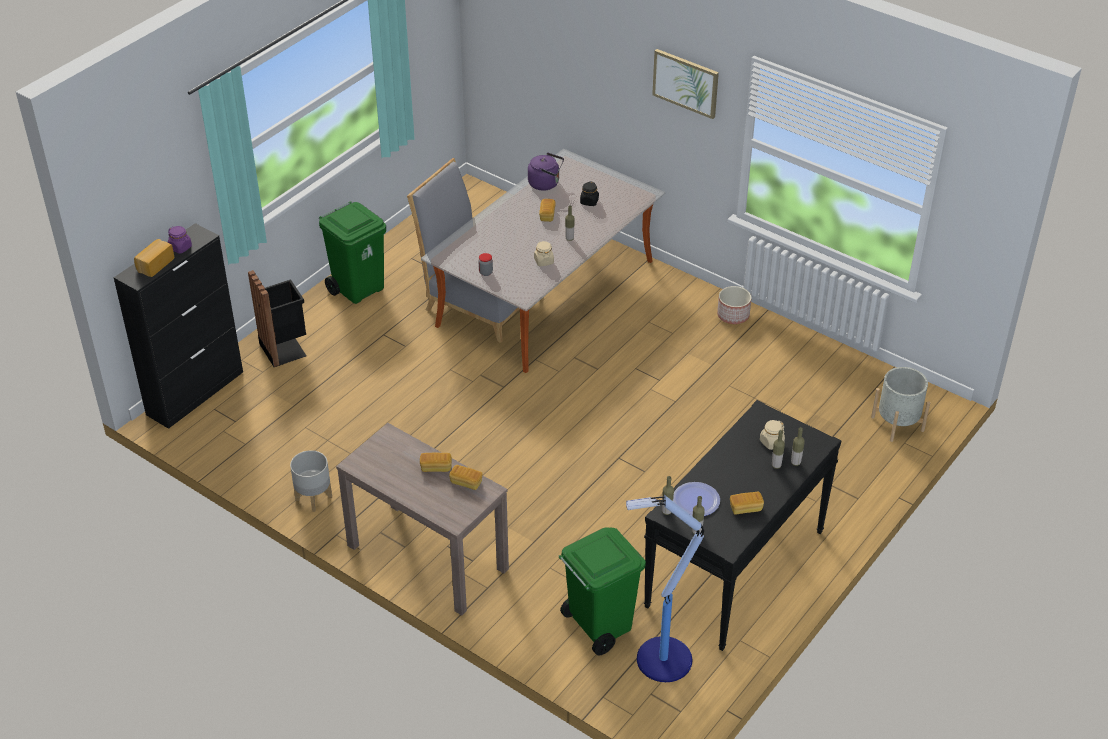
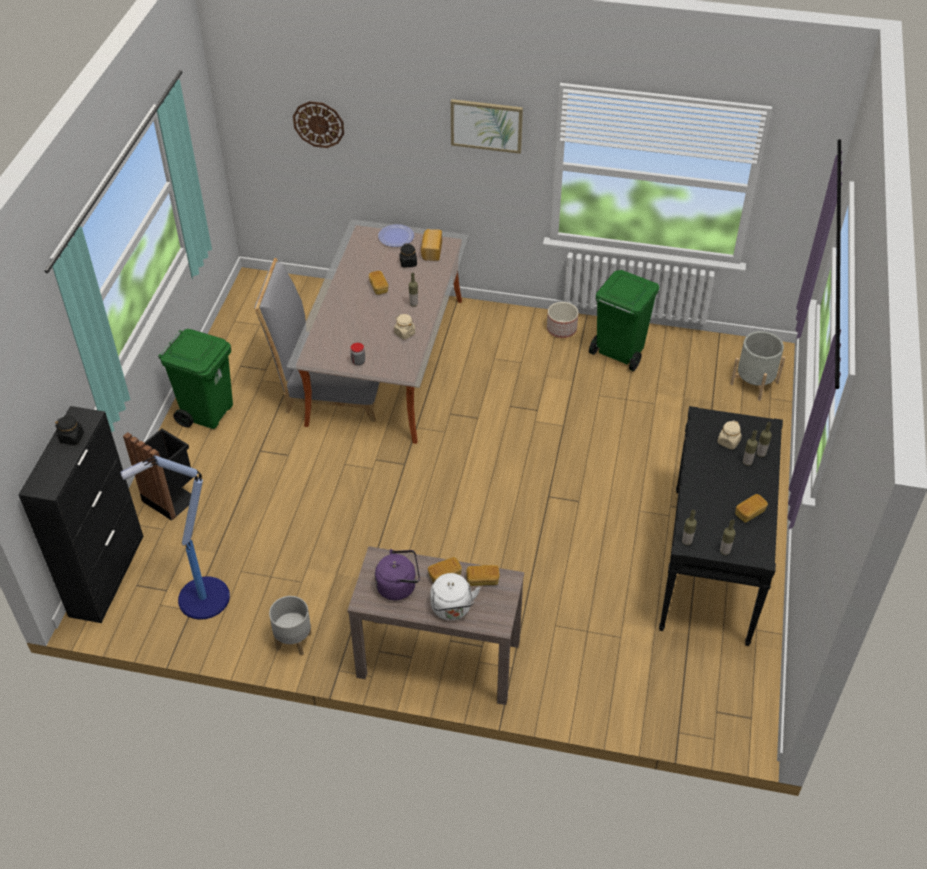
camera: 25 degrees left, 5 degrees up
bread [134,239,174,277] -> bread moved to [421,229,442,261]
purple jar [168,226,192,254] -> black jar [55,416,84,445]
purple kettle [528,152,564,191] -> purple kettle moved to [375,549,420,600]
green trash can [559,528,646,655] -> green trash can moved to [589,270,659,371]
floor lamp [626,495,704,682] -> floor lamp moved to [120,455,230,620]
plate [673,482,720,516] -> plate moved to [378,224,414,247]
none -> wall clock [293,101,344,148]
none -> white kettle [430,573,480,620]

